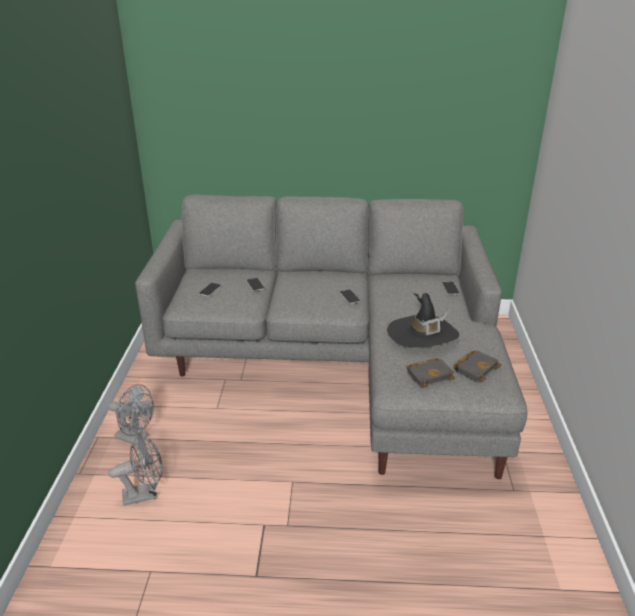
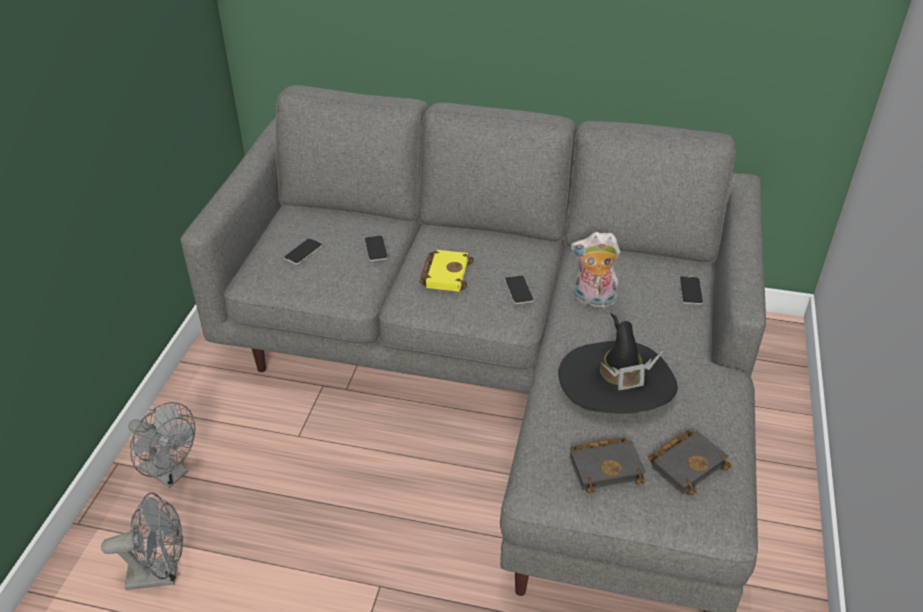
camera: 10 degrees right, 10 degrees up
none -> yellow book [420,250,474,292]
none -> plush toy [571,232,620,308]

